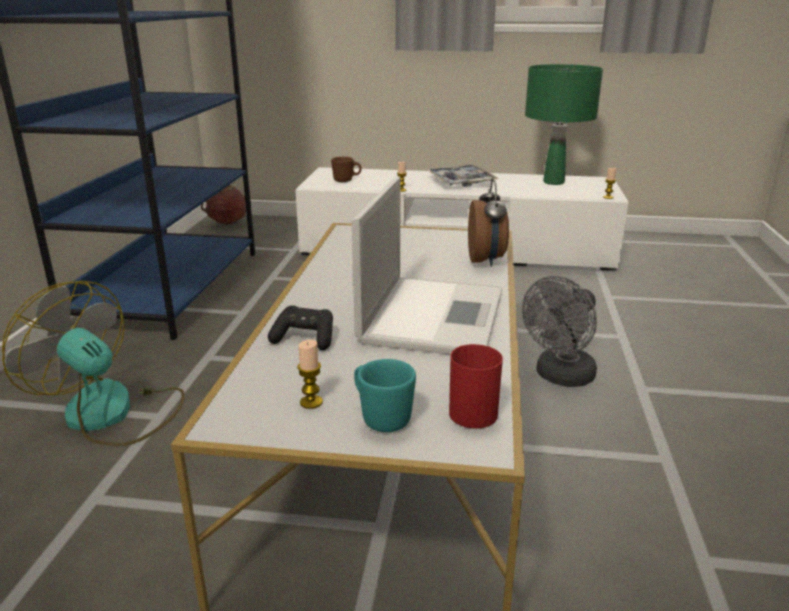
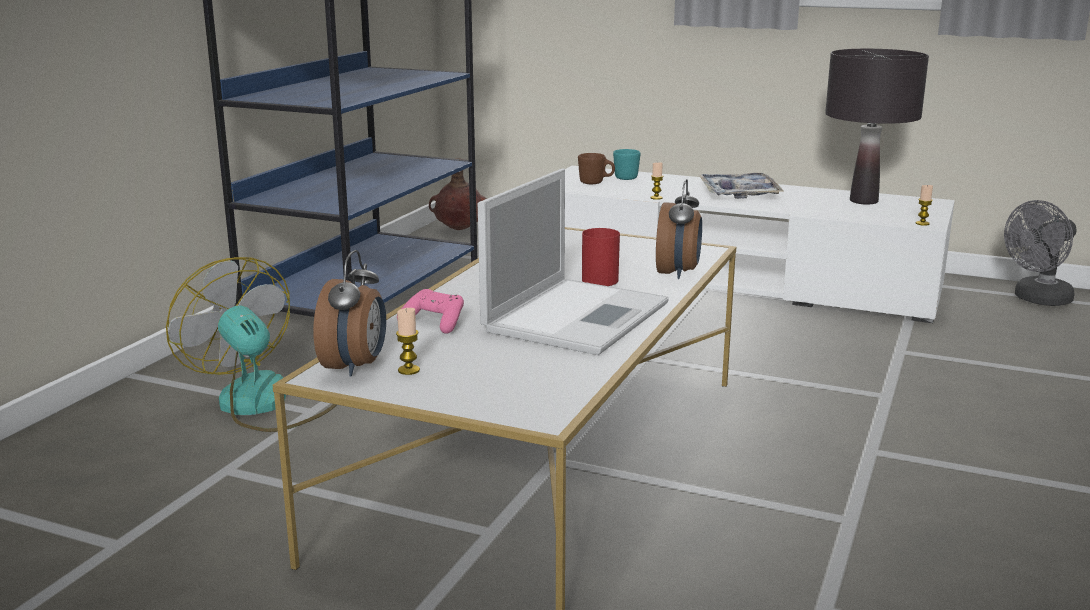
camera: 15 degrees right, 5 degrees down
black game controller [268,305,333,350] -> pink game controller [397,289,464,334]
turquoise mug [354,359,416,432] -> turquoise mug moved to [613,149,641,180]
red mug [449,344,503,429] -> red mug moved to [582,228,620,286]
grey fan [522,276,597,387] -> grey fan moved to [1004,200,1077,306]
green table lamp [525,64,603,185] -> black table lamp [825,49,929,205]
none -> alarm clock [313,250,386,377]

